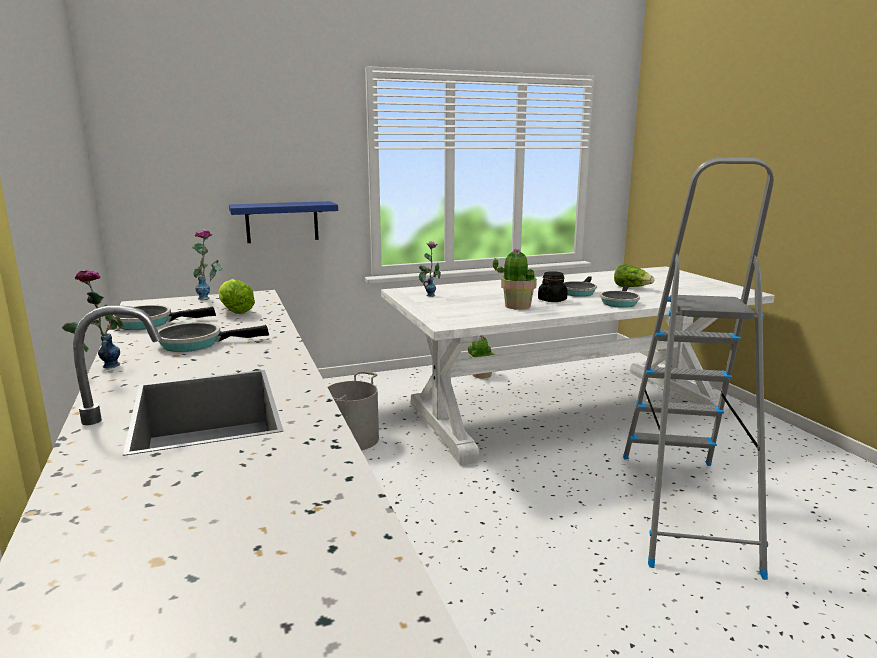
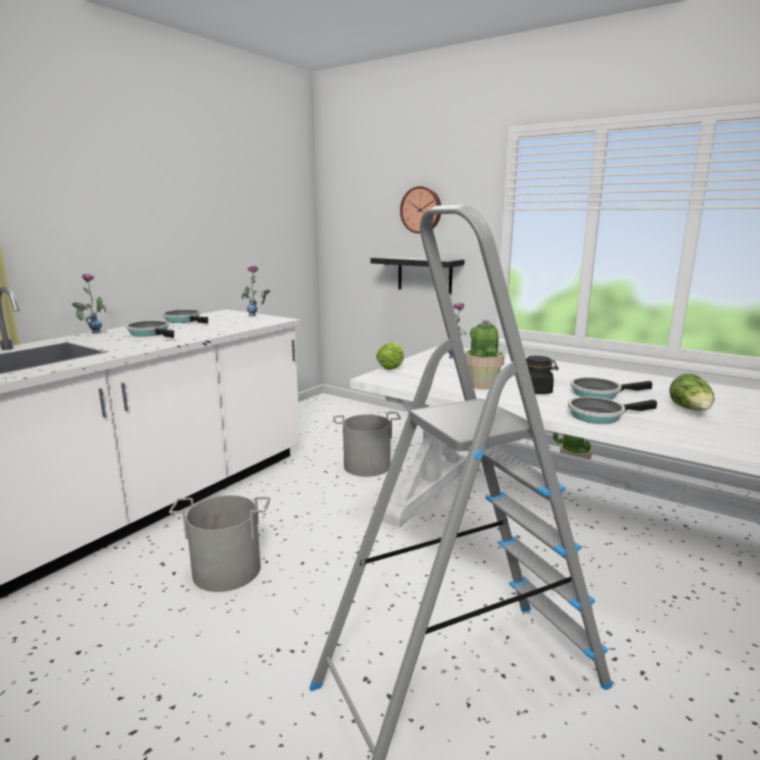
camera: 55 degrees right, 0 degrees up
lettuce [218,279,255,314] -> lettuce moved to [376,342,404,370]
blue shelf [229,201,338,243] -> black shelf [371,256,464,294]
none -> grey bucket [169,495,270,592]
none -> wall clock [400,186,441,234]

